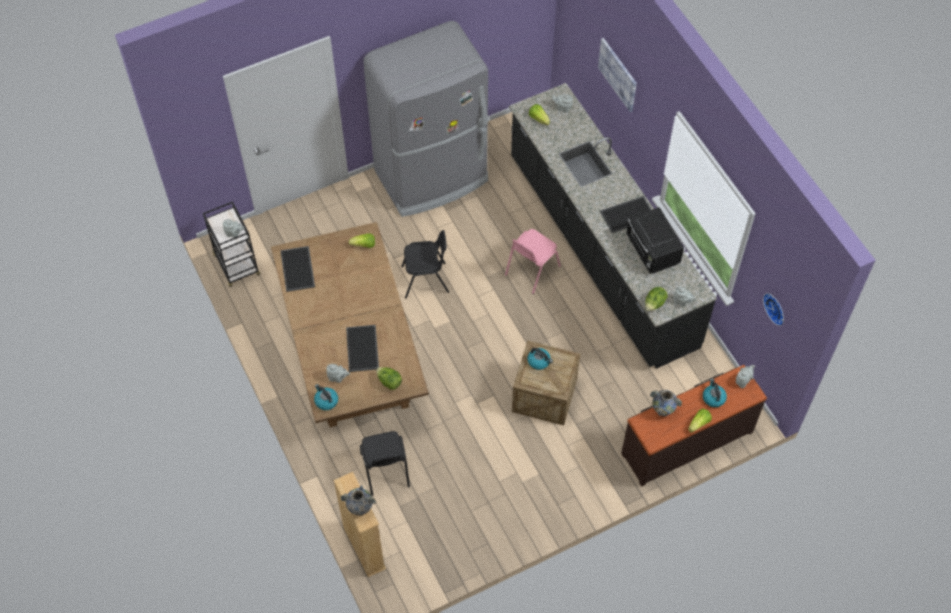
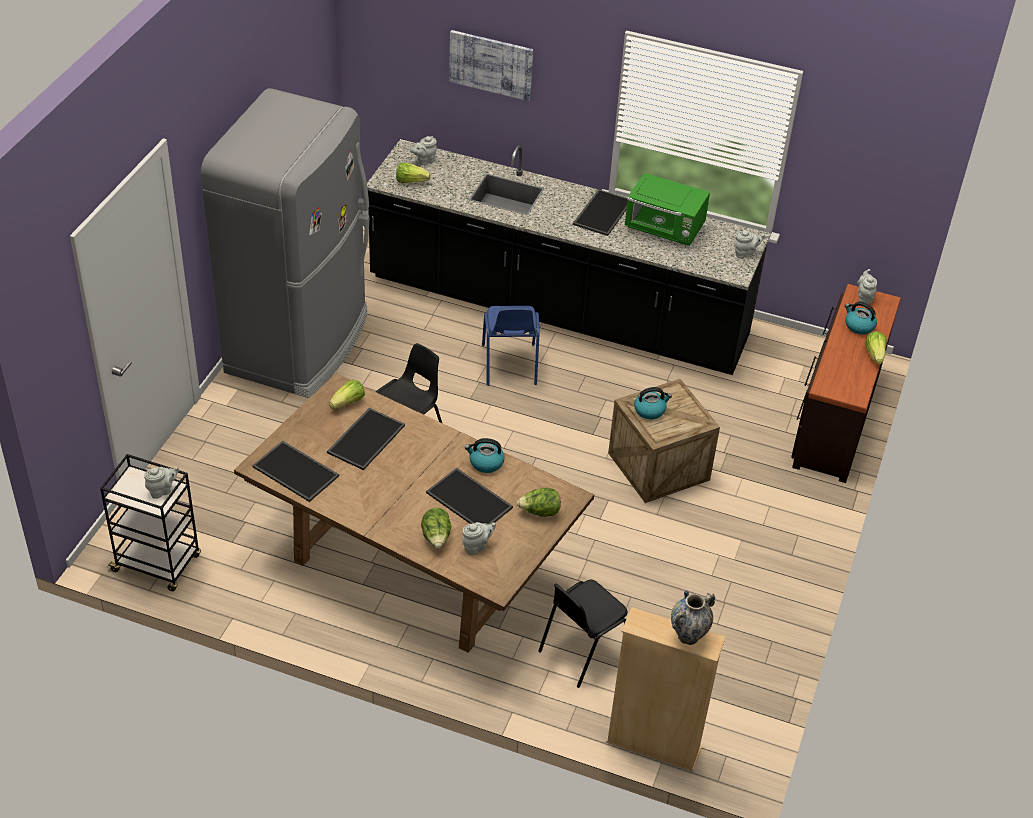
camera: 45 degrees left, 15 degrees down
kettle [314,384,338,410] -> kettle moved to [465,438,504,473]
black chair [360,431,410,496] -> black chair turned 105 degrees clockwise [538,580,628,688]
pink chair [505,229,561,294] -> blue chair [482,306,540,386]
black microwave [626,207,684,274] -> green microwave [625,173,710,246]
lettuce [645,287,668,311] -> lettuce moved to [421,508,452,548]
vase [650,390,682,416] -> none
wall clock [763,293,784,326] -> none
none -> tray [327,408,405,470]

